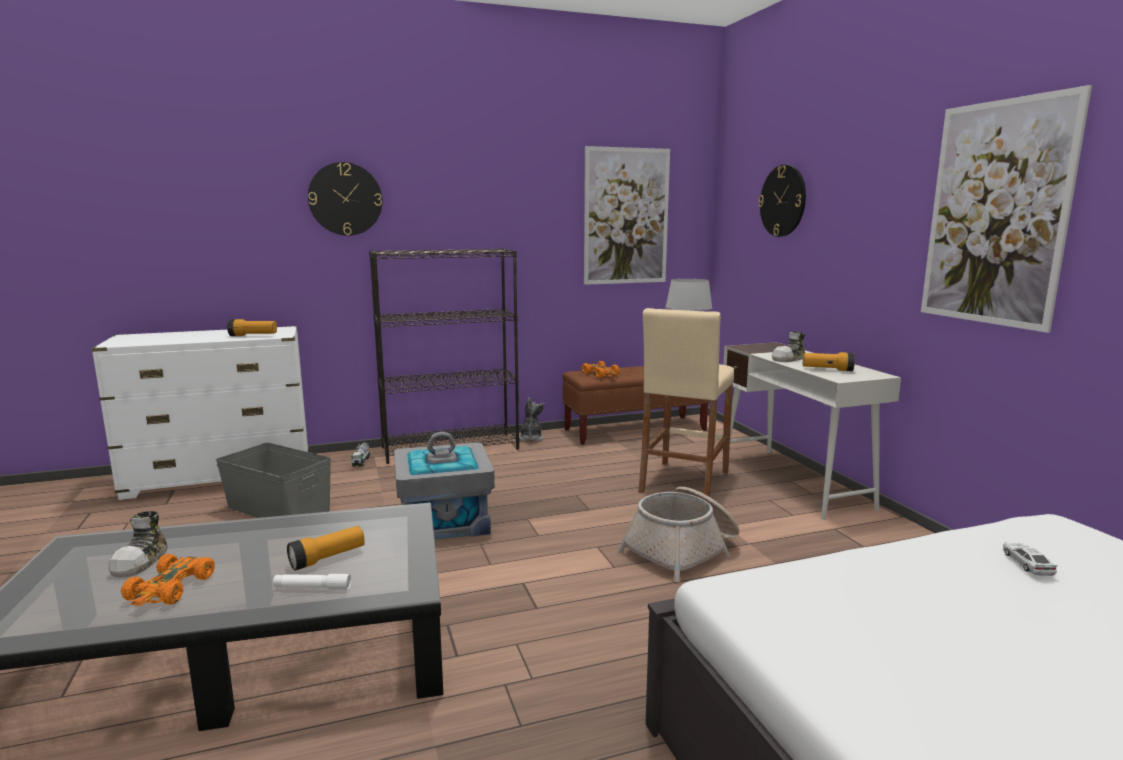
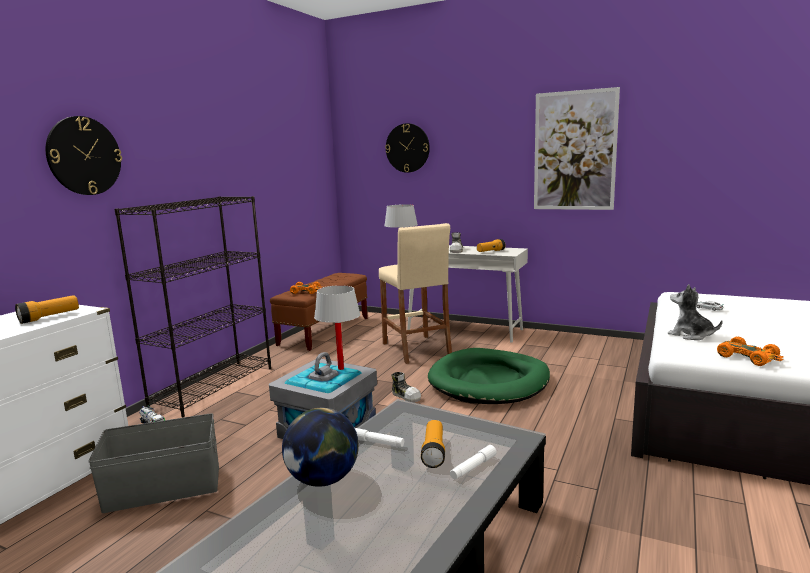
camera: 45 degrees left, 0 degrees up
shoe [108,511,167,578] -> shoe moved to [392,372,421,403]
orange toy car [121,554,215,606] -> orange toy car moved to [717,336,784,366]
plush toy [519,398,545,441] -> plush toy moved to [667,284,723,340]
picture [584,146,670,285] -> none
basket [618,487,739,582] -> green dog bed [428,348,550,404]
none -> globe [282,408,359,487]
none -> white table lamp [314,285,360,370]
none -> white flashlight [355,428,404,447]

